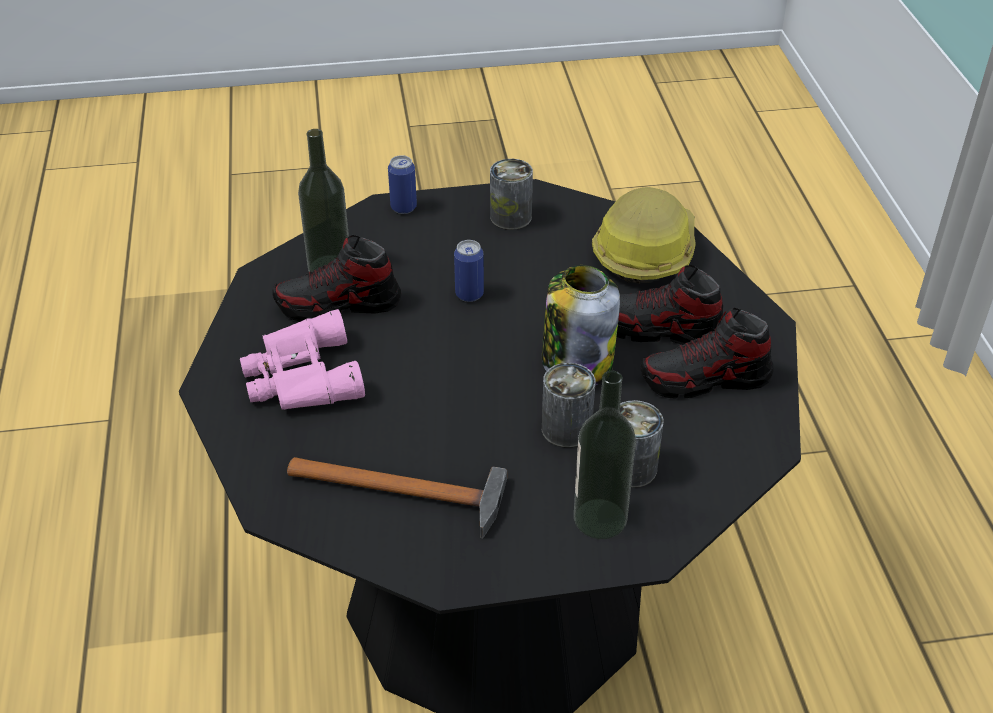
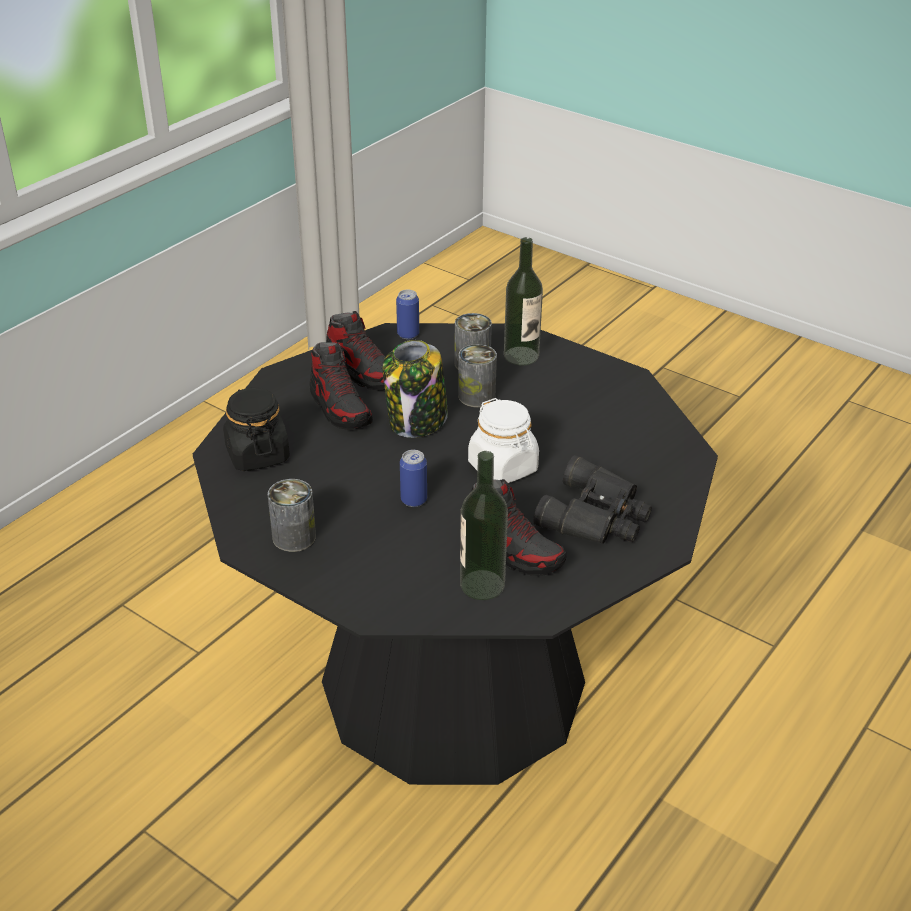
camera: 135 degrees left, 5 degrees down
pink binoculars [240,309,365,410] -> black binoculars [533,455,652,544]
hammer [287,457,507,538] -> none
can [388,155,417,214] -> can moved to [396,290,419,339]
hard hat [592,187,696,284] -> black jar [223,387,290,471]
none -> white jar [468,398,539,483]

